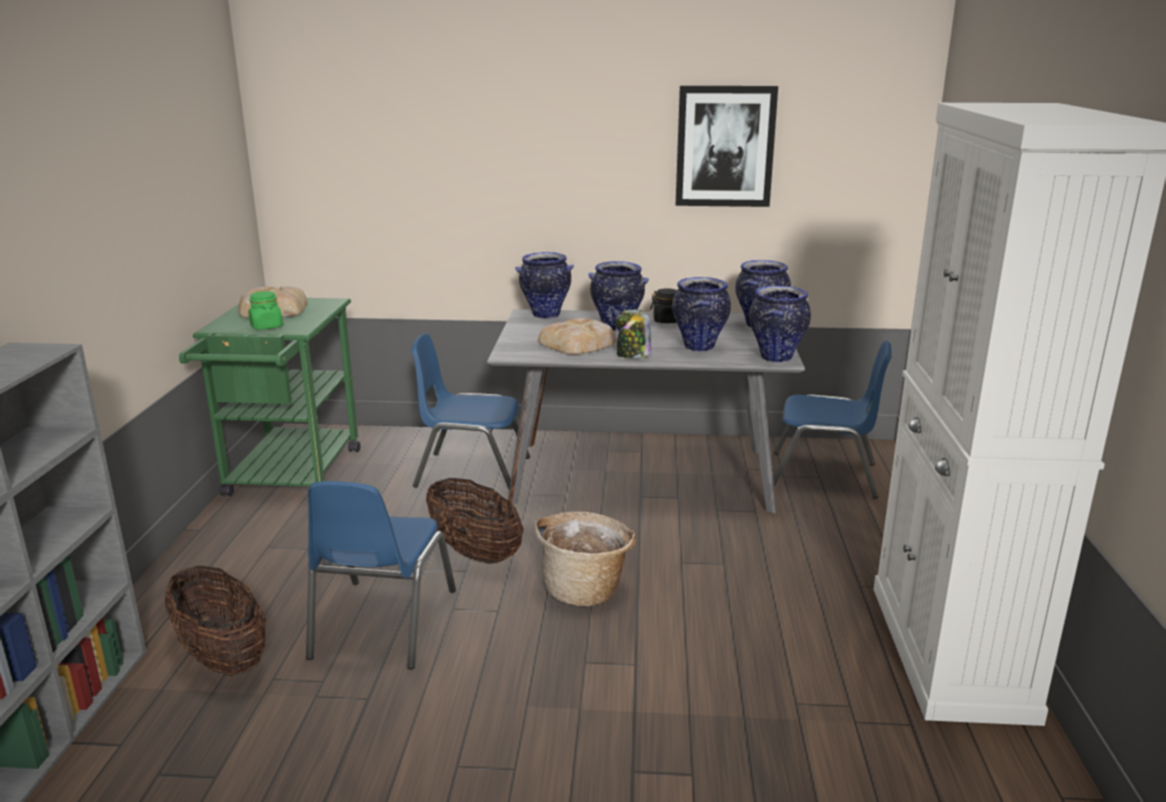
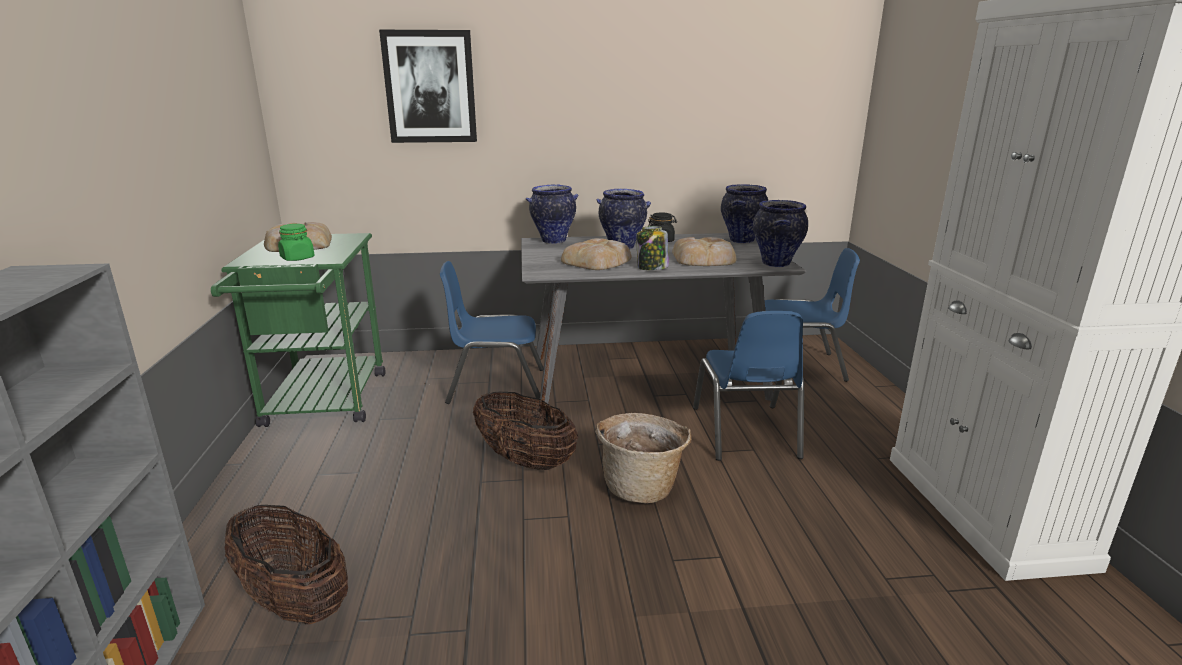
camera: 10 degrees left, 0 degrees up
blue chair [306,481,456,669] -> blue chair moved to [693,311,804,461]
vase [672,277,731,352] -> bread [672,237,736,266]
picture [676,86,778,207] -> picture moved to [379,30,477,143]

